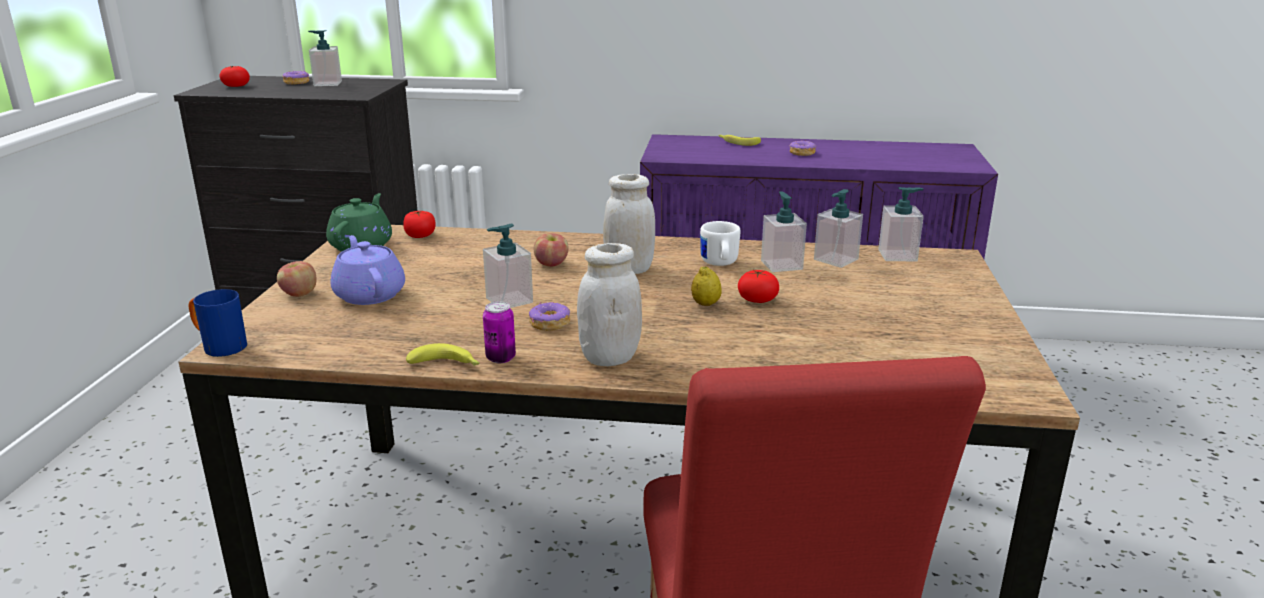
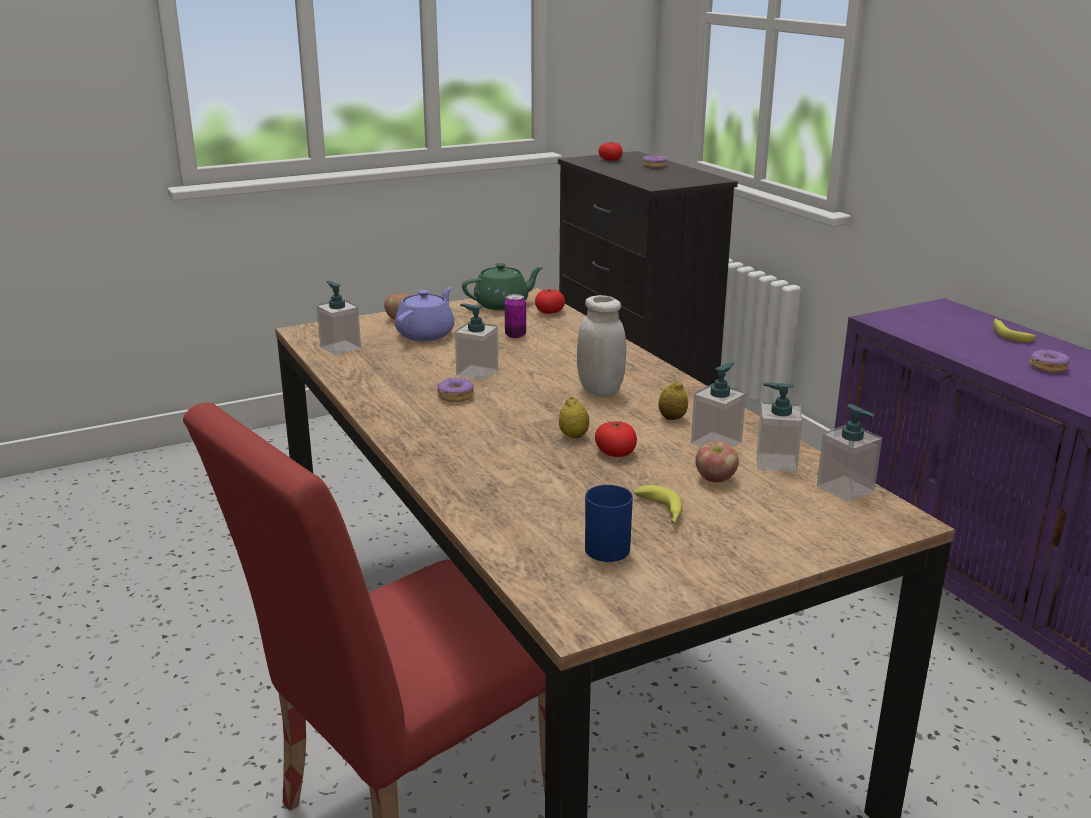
camera: 55 degrees right, 0 degrees up
blue mug [189,289,247,357] -> blue mug moved to [585,485,633,562]
soap dispenser [308,30,342,86] -> soap dispenser moved to [316,281,361,355]
banana [406,343,480,366] -> banana moved to [634,485,682,524]
can [483,301,516,363] -> can moved to [505,294,526,338]
apple [534,233,569,267] -> apple moved to [696,442,739,482]
white jar [577,243,642,366] -> none
white mug [700,221,740,266] -> lemon [658,381,688,420]

